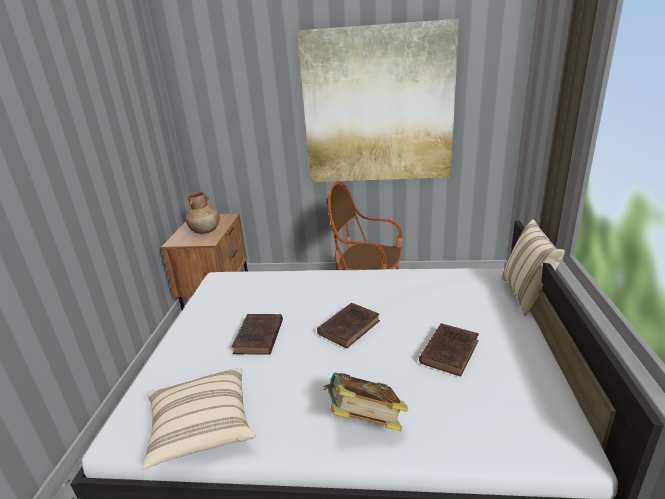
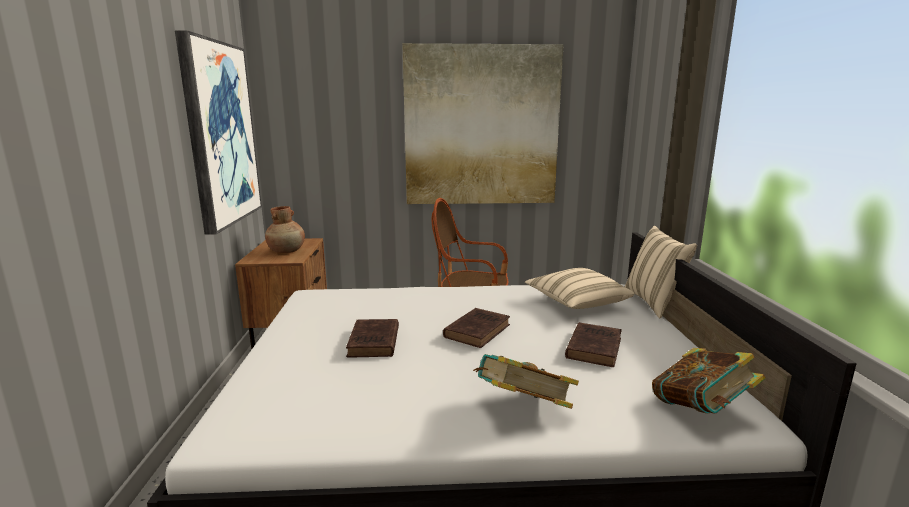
camera: 10 degrees left, 10 degrees down
beige pillow [142,368,256,470] -> beige pillow moved to [525,268,634,309]
none -> picture [175,31,262,235]
none -> book [652,348,766,414]

